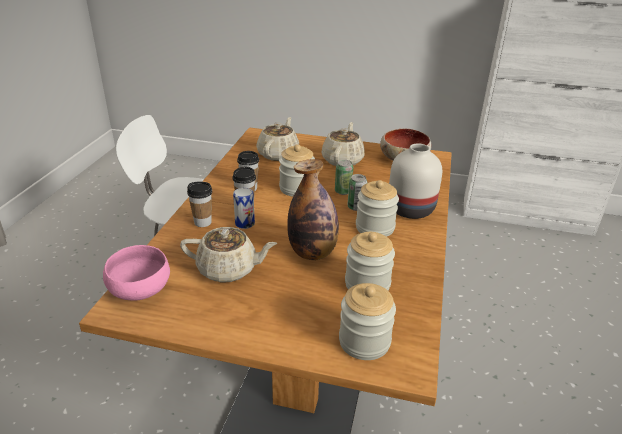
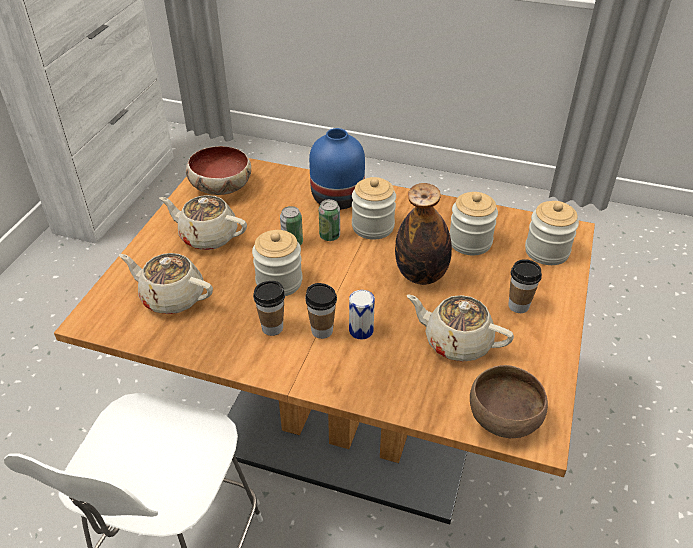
camera: 85 degrees left, 10 degrees up
pink bowl [103,245,170,301] -> brown bowl [470,365,548,438]
beige teapot [180,227,277,283] -> beige teapot turned 75 degrees counterclockwise [407,294,514,362]
cup [187,181,212,227] -> cup moved to [508,259,542,313]
white vase [389,143,442,219] -> blue vase [309,128,365,210]

